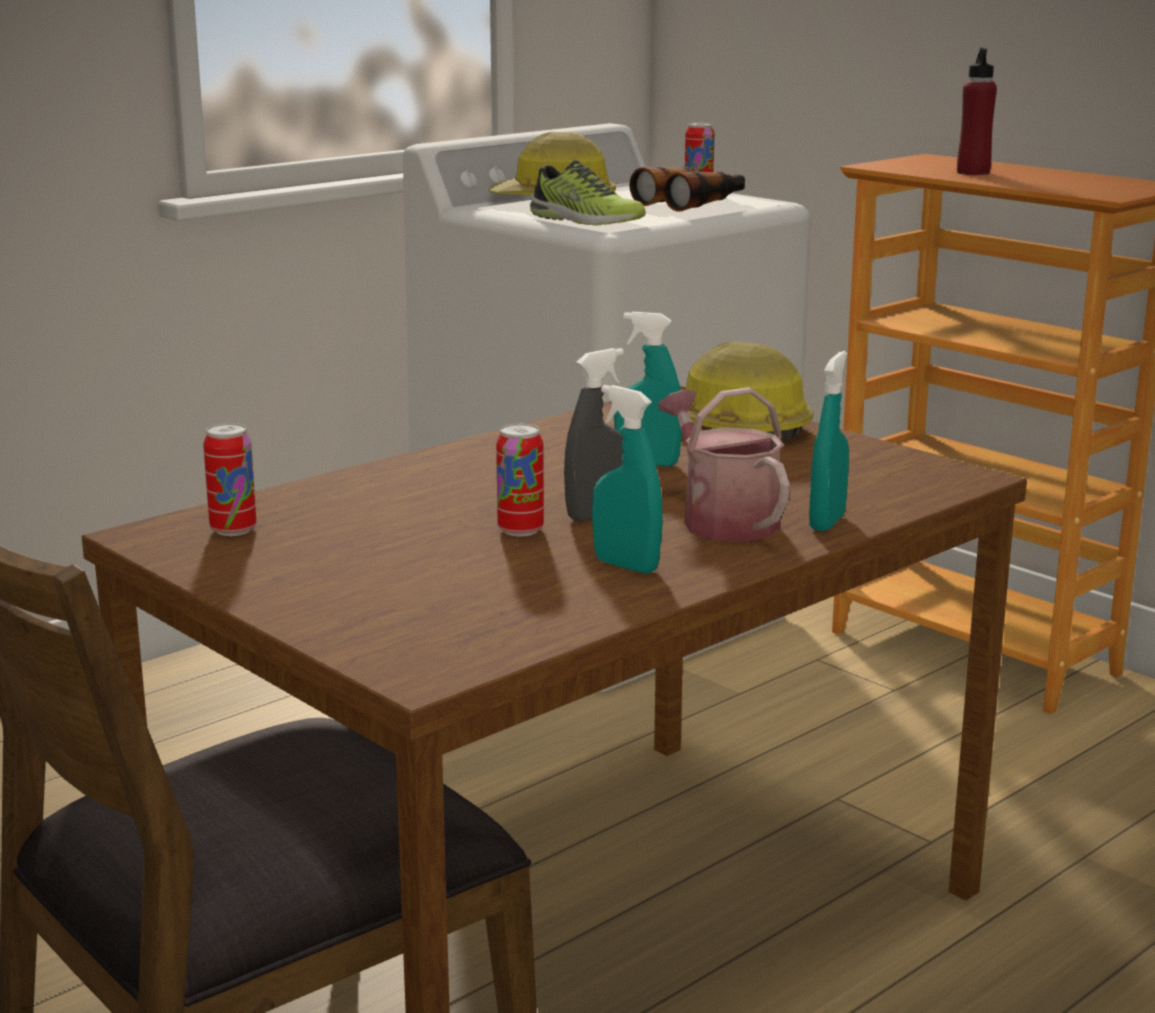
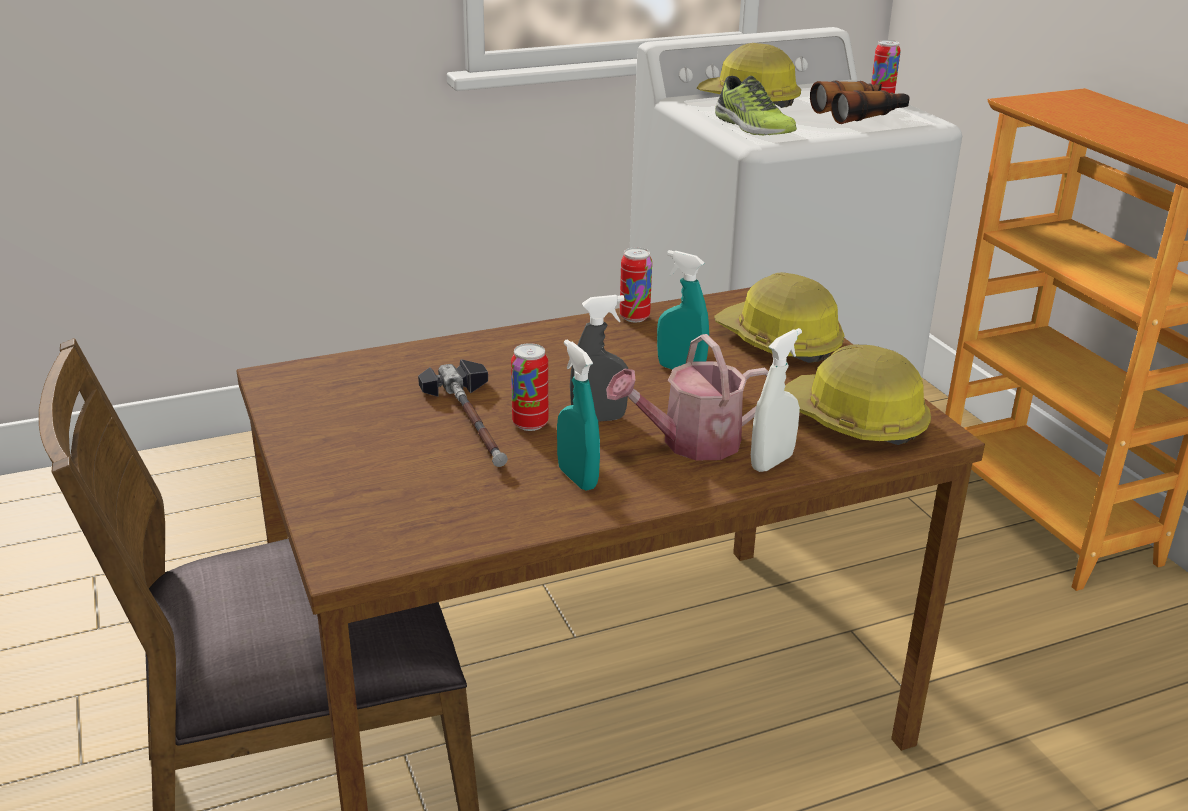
camera: 20 degrees right, 10 degrees up
can [203,423,256,536] -> can moved to [620,248,652,322]
watering can [658,387,790,542] -> watering can turned 105 degrees counterclockwise [606,334,768,461]
turquoise spray bottle [809,351,849,531] -> white spray bottle [751,328,802,472]
red bottle [957,48,997,175] -> none
none -> hammer [418,359,508,467]
none -> hard hat [784,344,931,445]

